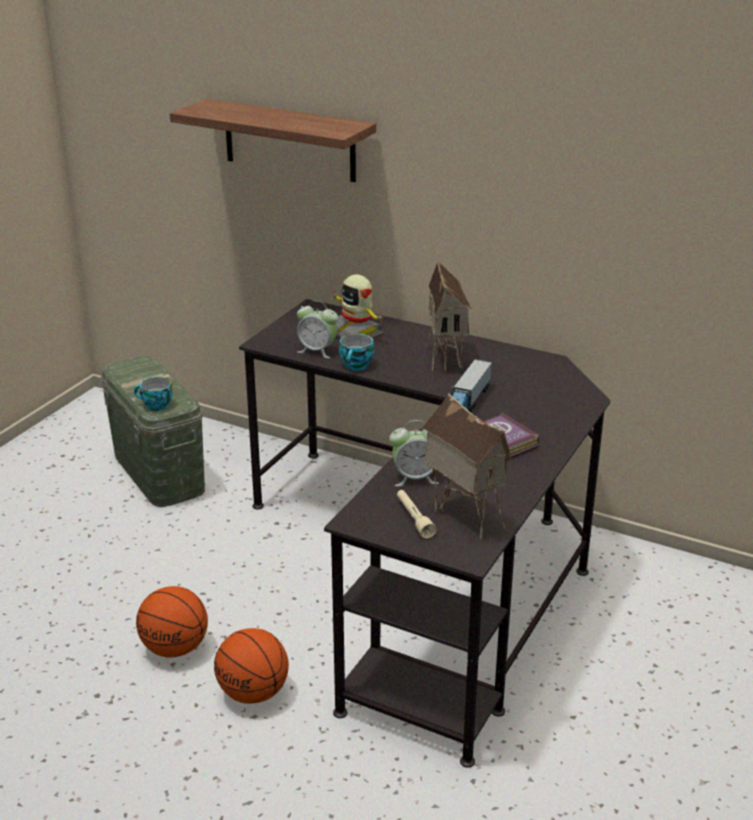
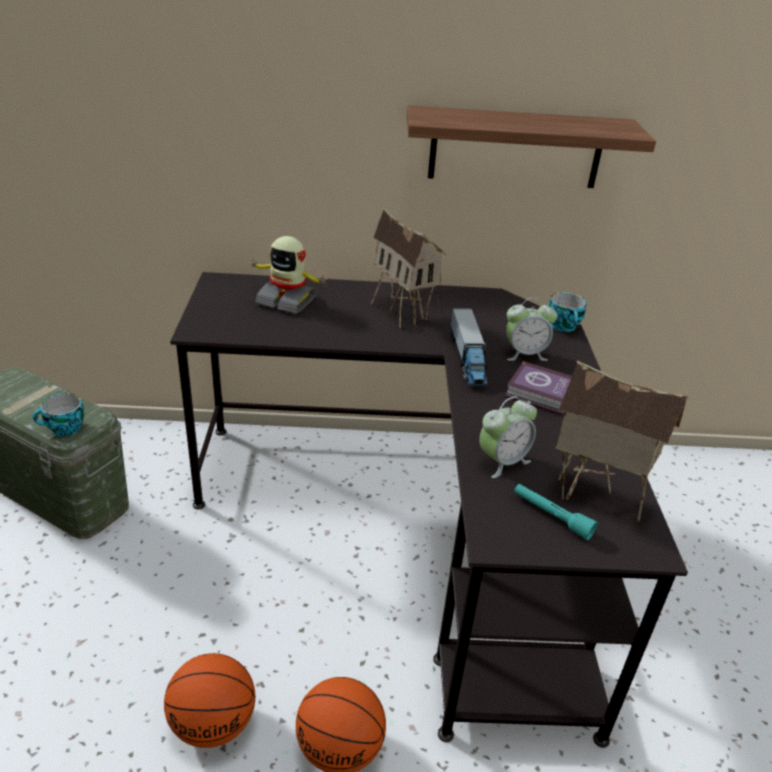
camera: 30 degrees left, 5 degrees up
shelf [170,99,376,182] -> shelf moved to [407,105,656,188]
alarm clock [297,301,338,358] -> alarm clock moved to [506,298,557,361]
cup [339,334,374,371] -> cup moved to [548,292,587,332]
beige flashlight [397,490,437,539] -> turquoise flashlight [514,484,598,540]

